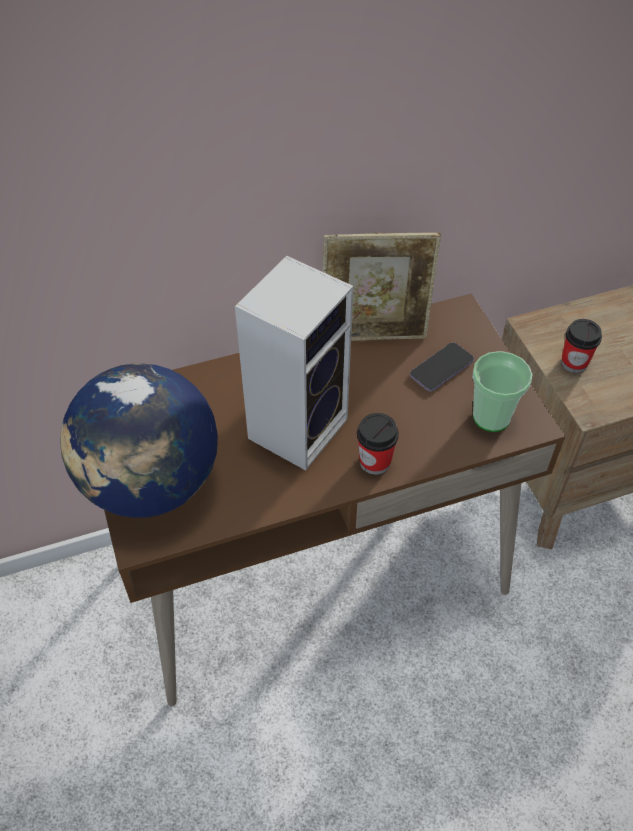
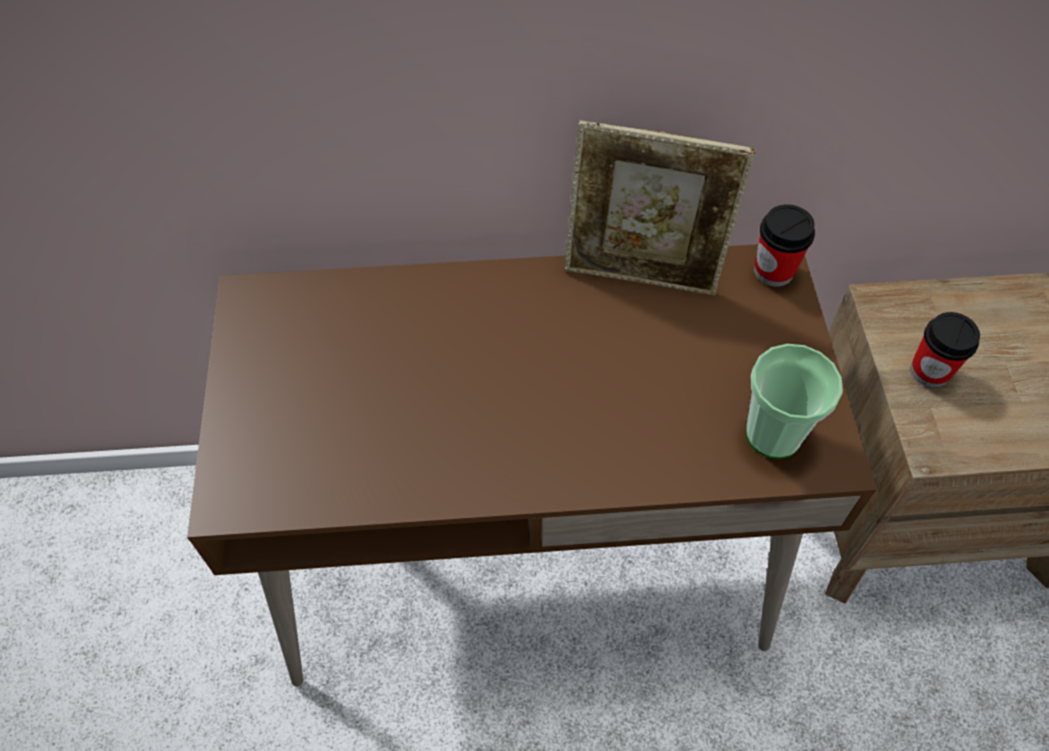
camera: 15 degrees right, 5 degrees up
globe [60,363,218,518] -> none
speaker [235,256,353,470] -> none
cup [357,413,399,475] -> cup moved to [754,204,815,287]
phone [410,343,474,392] -> none

